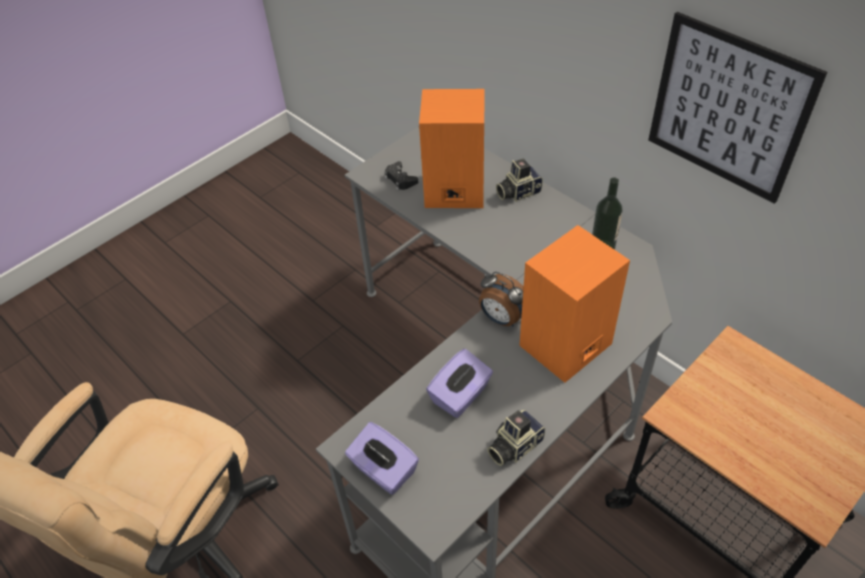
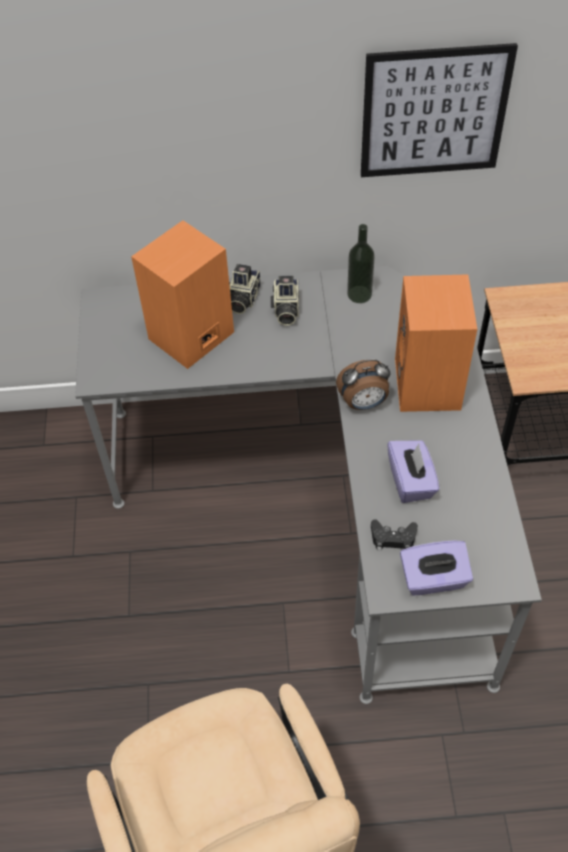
camera: 50 degrees left, 5 degrees up
black game controller [385,161,418,191] -> black game controller moved to [371,519,418,550]
camera [487,410,545,466] -> camera moved to [271,276,300,326]

